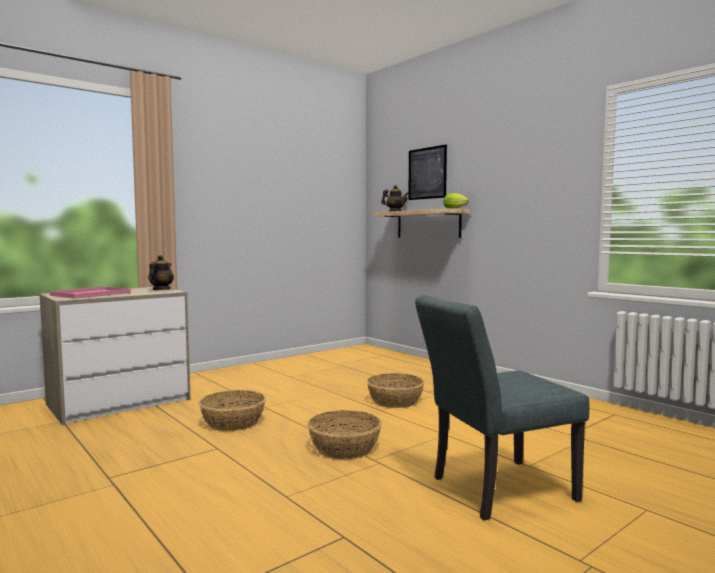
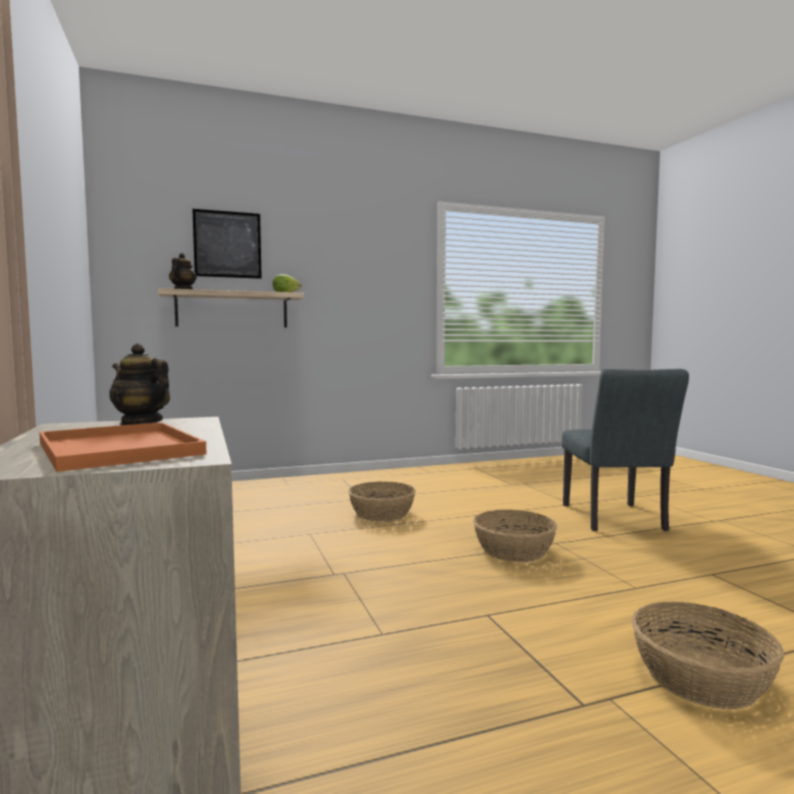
camera: 70 degrees left, 0 degrees up
pink tray [50,286,131,299] -> orange tray [39,422,207,472]
basket [199,390,266,431] -> basket moved to [632,601,784,709]

